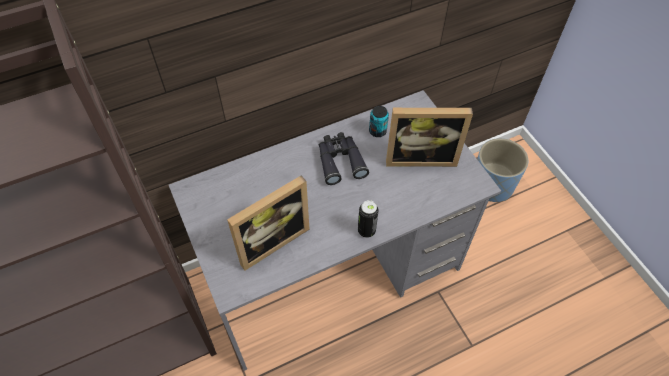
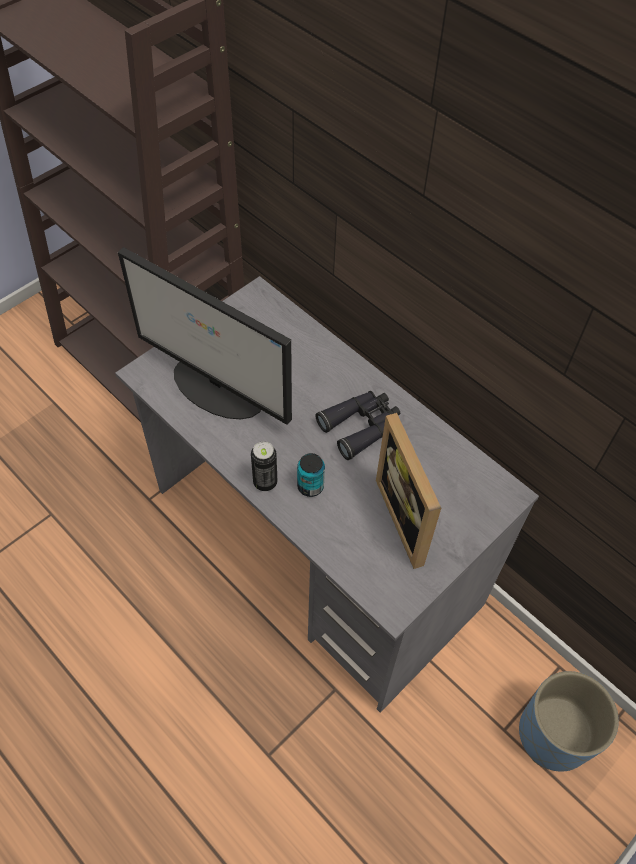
camera: 70 degrees right, 0 degrees up
picture frame [227,175,309,271] -> monitor [118,247,292,425]
can [369,106,389,137] -> can moved to [297,453,325,497]

